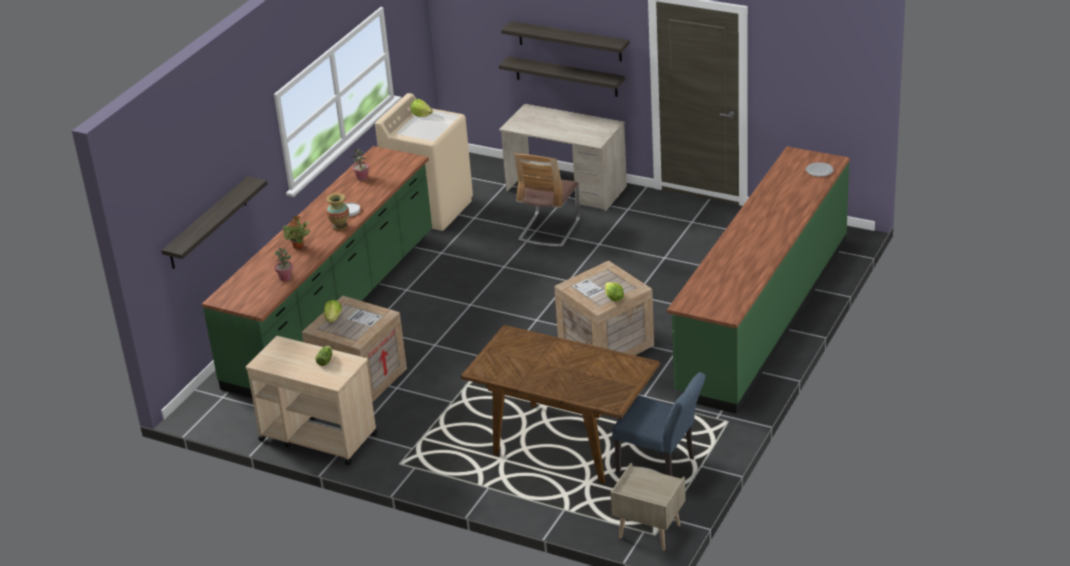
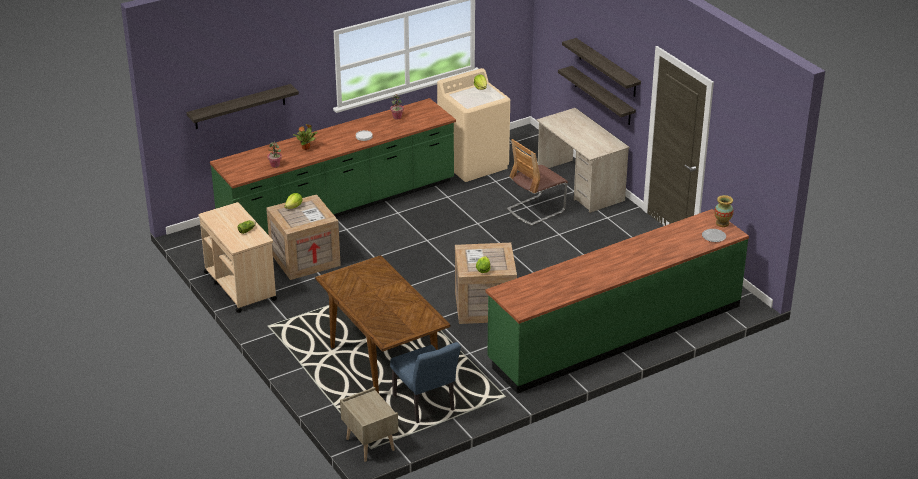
camera: 30 degrees right, 0 degrees up
vase [327,193,349,231] -> vase moved to [714,195,734,227]

